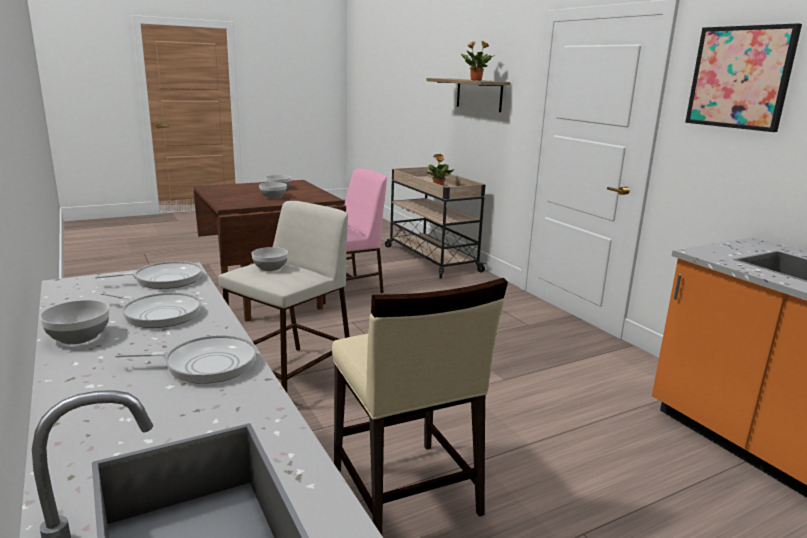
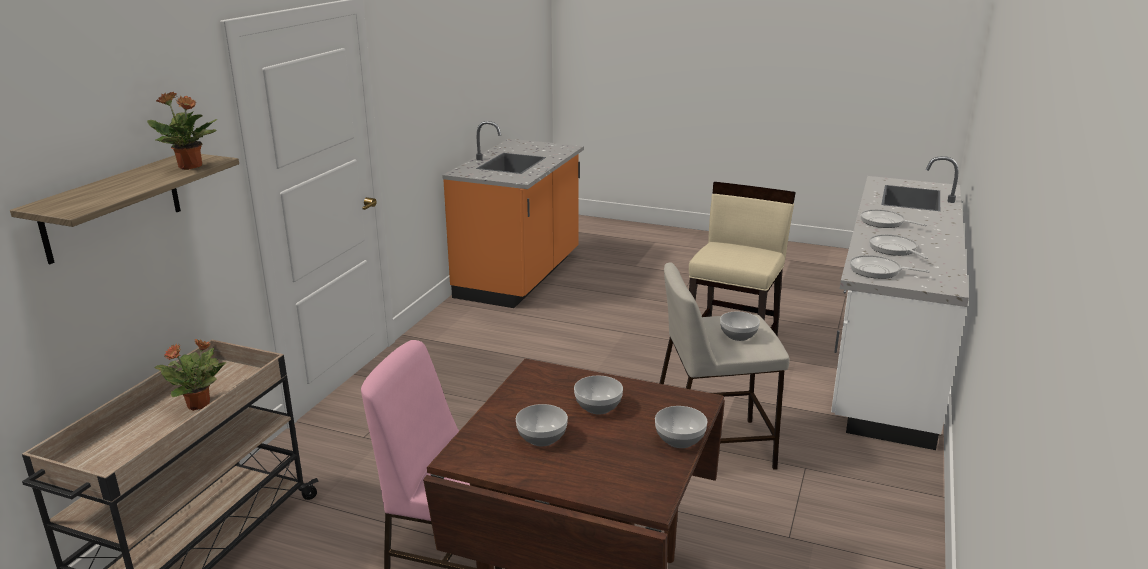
camera: 130 degrees left, 5 degrees up
bowl [40,300,109,344] -> bowl moved to [655,406,708,448]
picture [685,23,802,132] -> none

